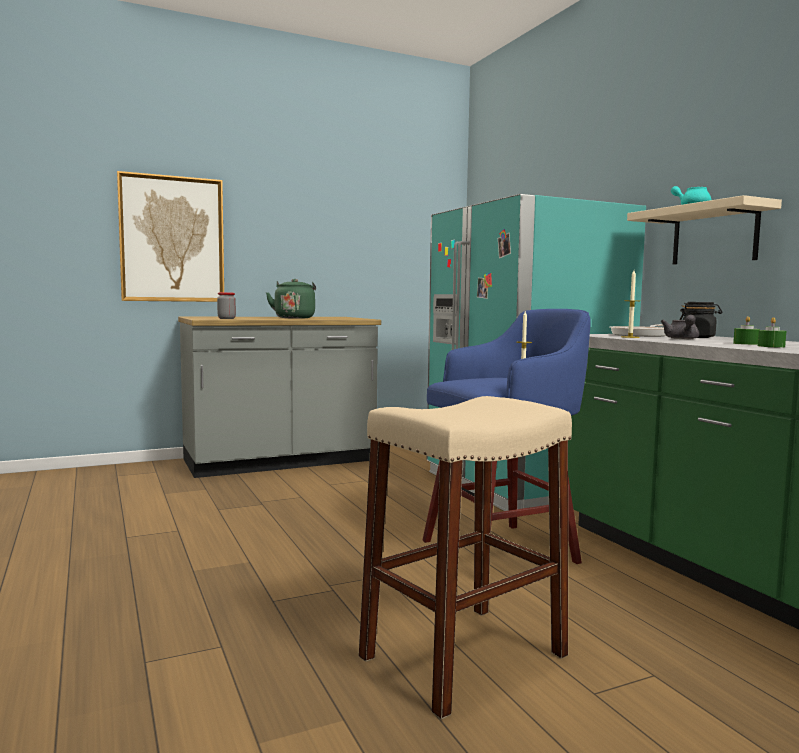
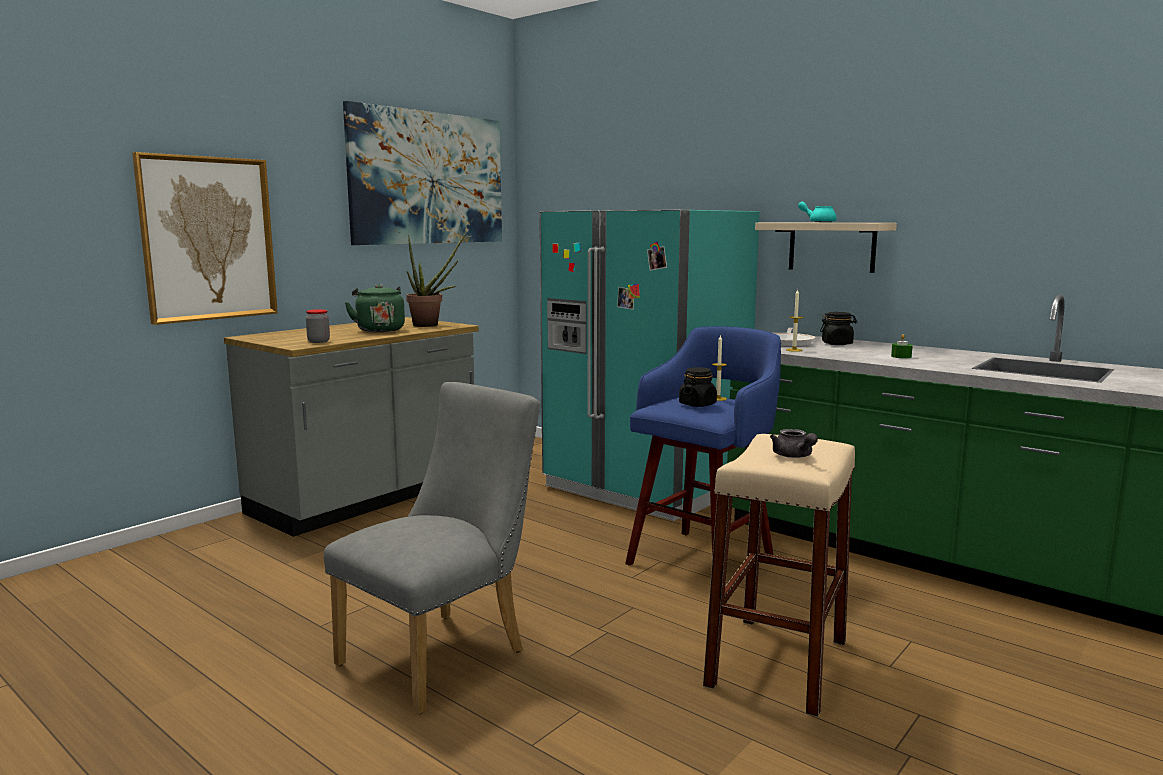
camera: 25 degrees left, 5 degrees up
grey teapot [661,315,699,339] -> grey teapot moved to [770,429,818,458]
green candle [758,317,786,347] -> none
none -> grey chair [324,382,540,715]
none -> picture [343,101,502,245]
none -> potted plant [406,233,466,327]
none -> black jar [679,367,717,407]

